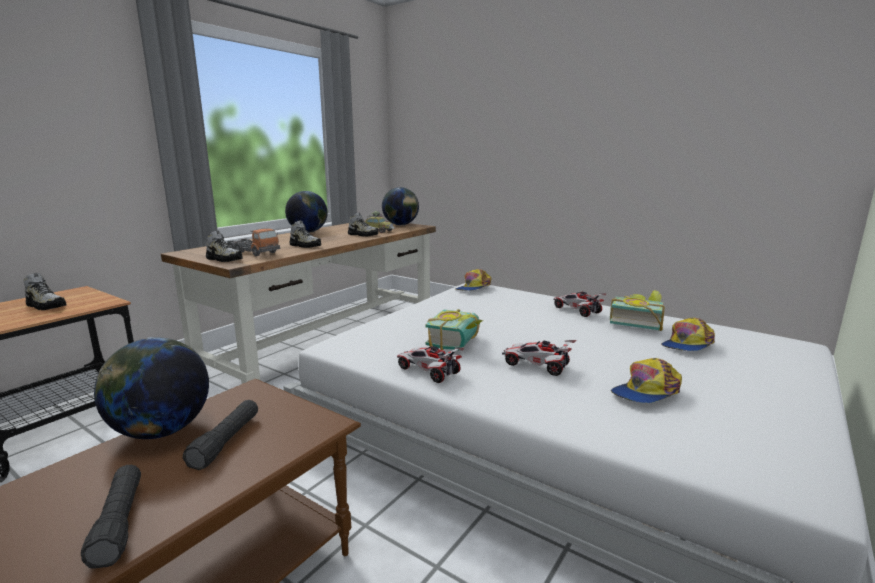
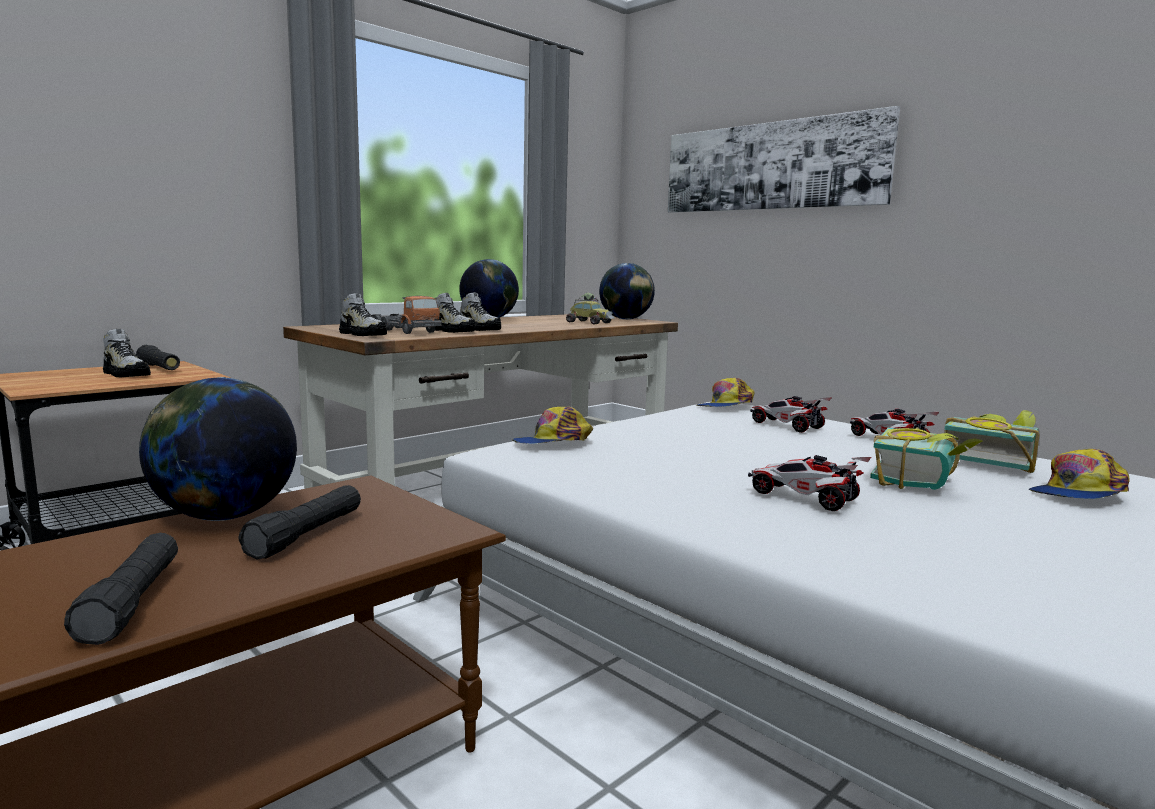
camera: 10 degrees right, 5 degrees down
shoe [348,213,379,237] -> shoe moved to [435,293,475,333]
toy car [397,346,464,383] -> toy car moved to [750,396,832,433]
book [425,309,483,350] -> book moved to [870,427,982,490]
cap [611,358,682,403] -> cap moved to [512,407,593,444]
none -> black flashlight [136,345,180,370]
none -> picture [668,106,900,213]

